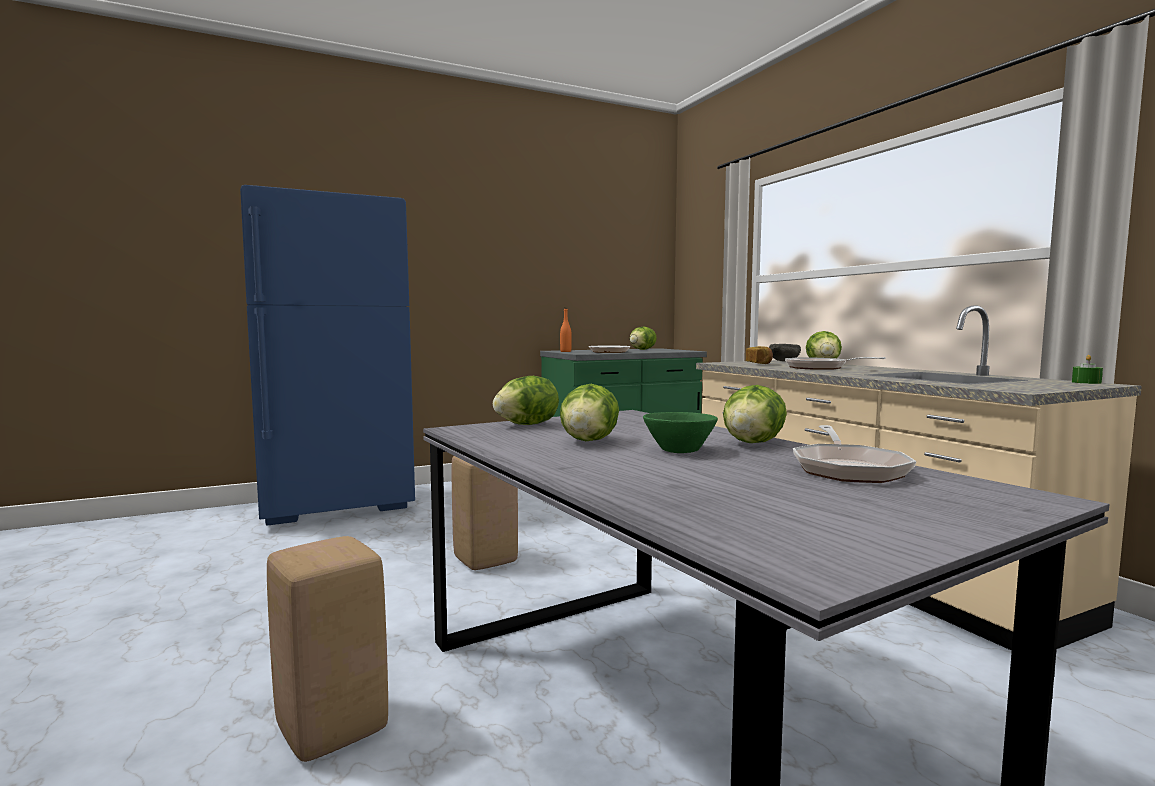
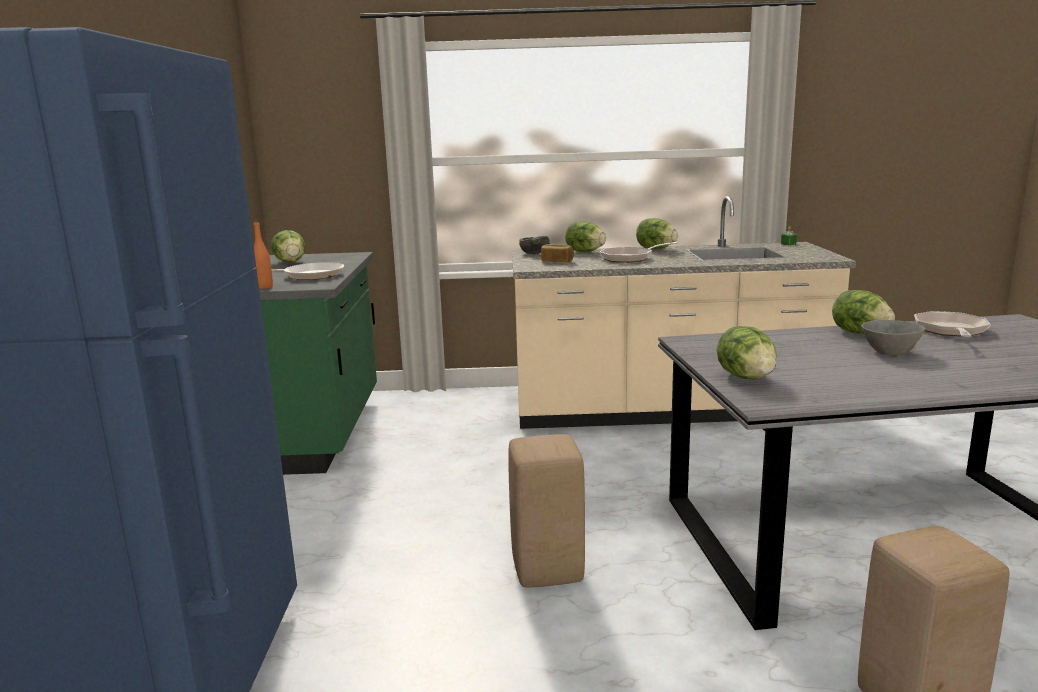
camera: 65 degrees left, 10 degrees up
lettuce [560,384,619,441] -> lettuce moved to [636,218,678,249]
green bowl [643,412,718,453] -> grey bowl [862,320,925,355]
frying pan [793,425,916,483] -> frying pan turned 105 degrees counterclockwise [914,311,991,337]

